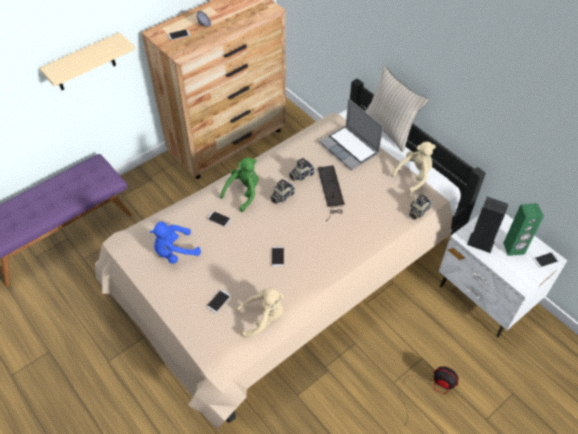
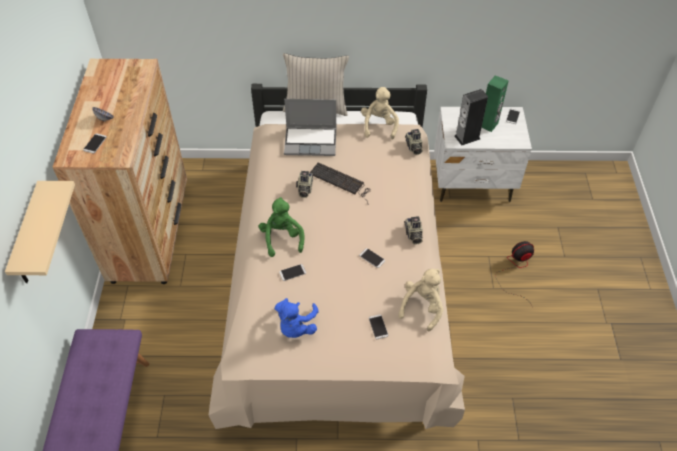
camera: 50 degrees left, 0 degrees up
camera [270,179,295,204] -> camera moved to [404,216,423,245]

